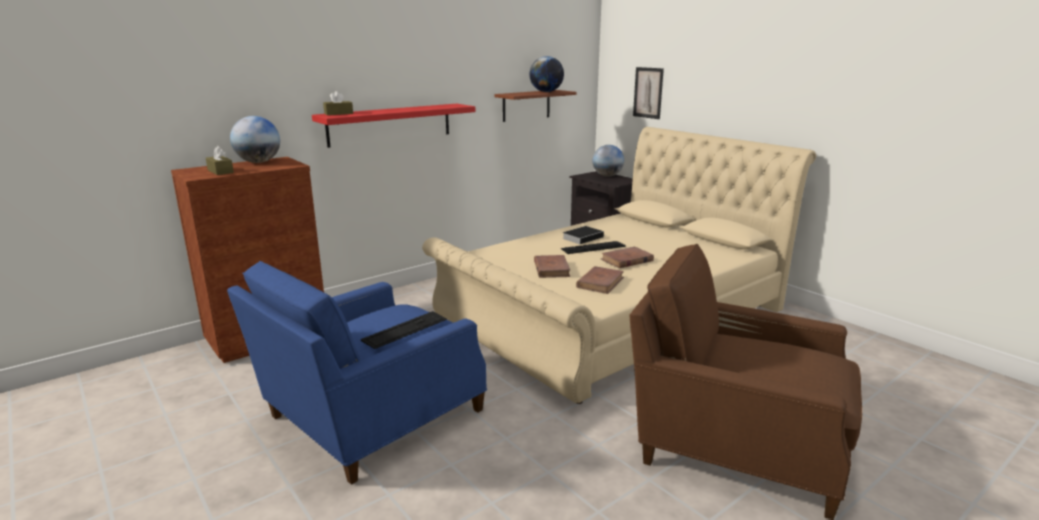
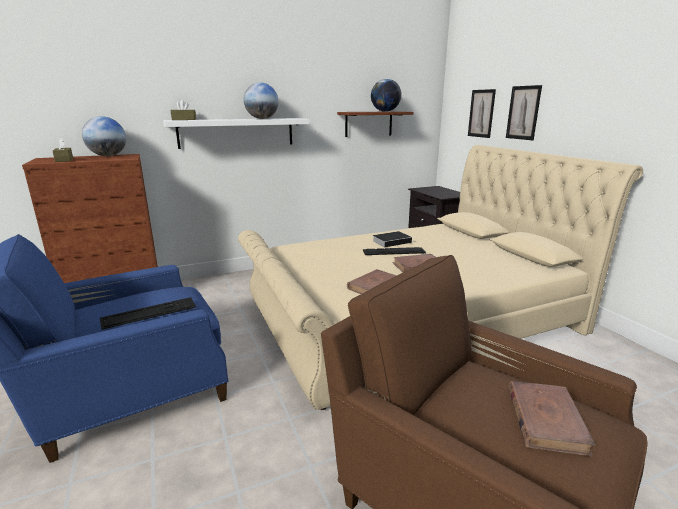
camera: 15 degrees right, 0 degrees up
red shelf [312,104,475,148] -> white shelf [163,118,310,149]
brown book [534,255,571,278] -> brown book moved to [508,381,596,456]
globe [592,145,624,177] -> globe moved to [244,82,279,119]
none -> picture [506,85,542,140]

